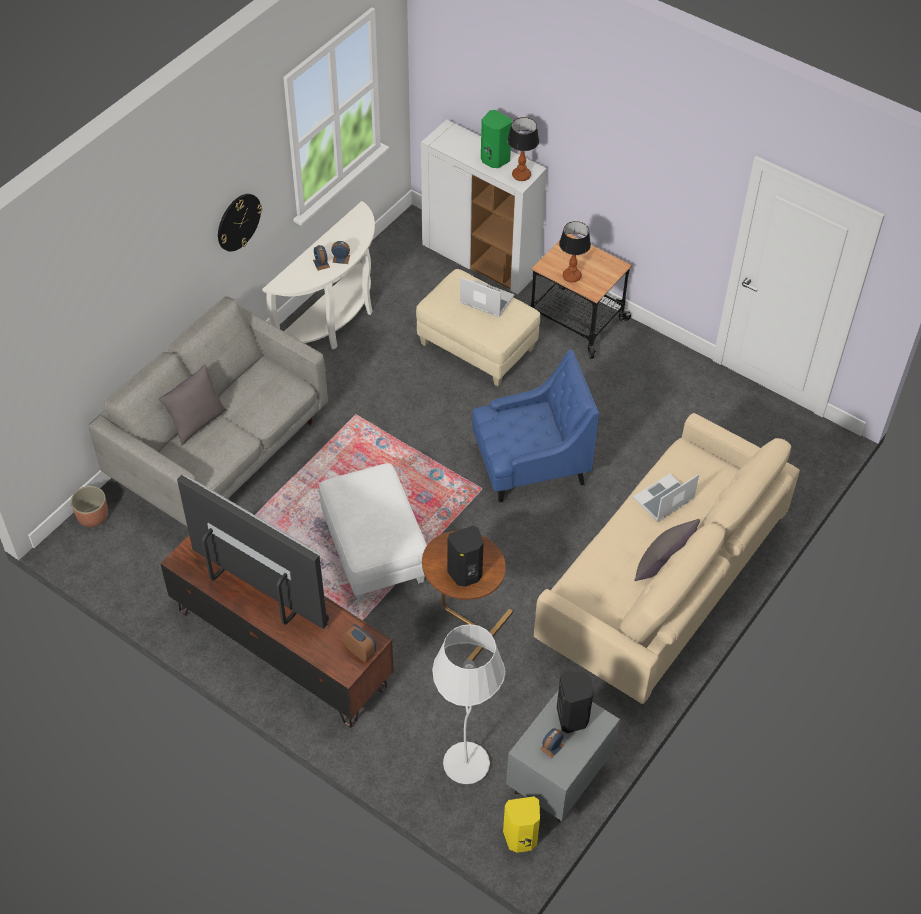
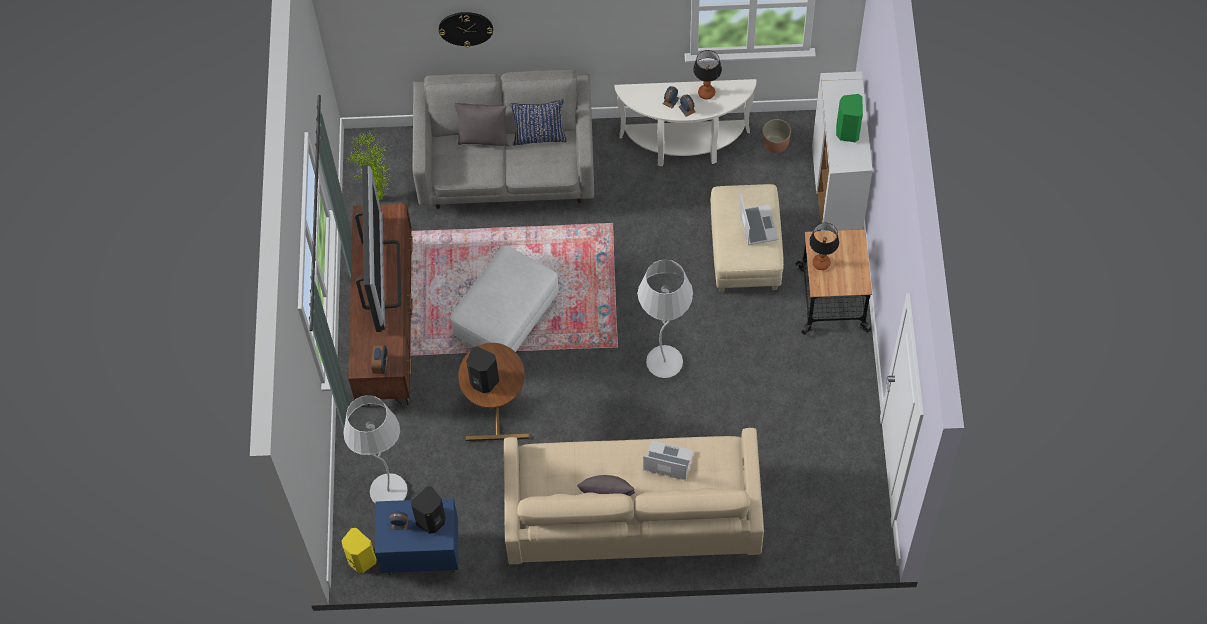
camera: 55 degrees right, 10 degrees up
planter [71,486,108,527] -> planter moved to [762,119,791,153]
wall clock [218,194,262,252] -> wall clock moved to [439,12,493,47]
blue armchair [472,350,599,503] -> white floor lamp [637,259,693,378]
grey nightstand [506,690,620,823] -> blue nightstand [375,498,458,575]
table lamp [507,117,539,181] -> table lamp moved to [693,50,722,100]
none -> potted plant [347,129,390,200]
none -> blue pillow [510,99,567,145]

